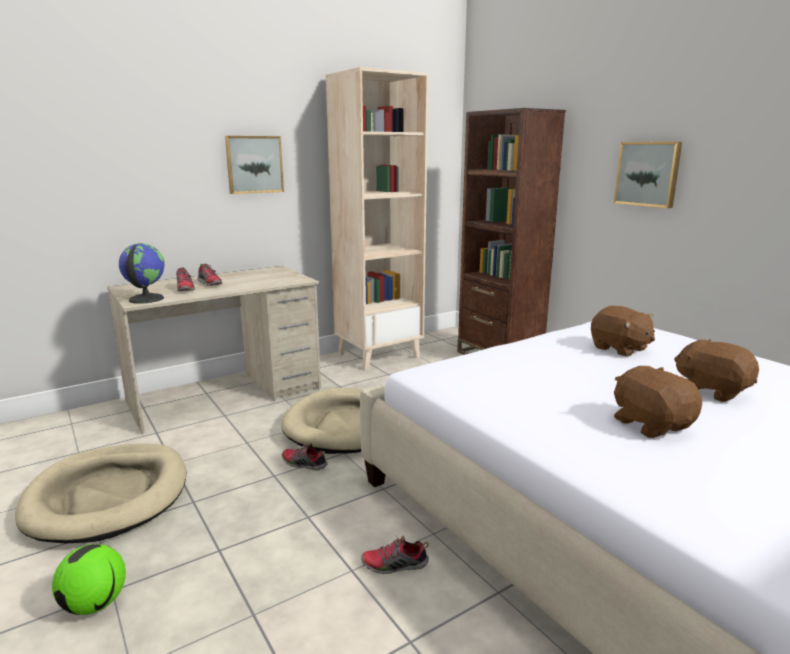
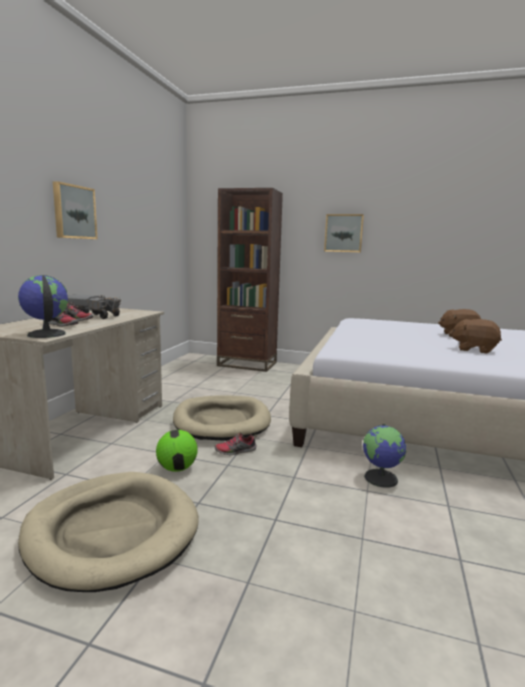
camera: 40 degrees left, 5 degrees down
football [52,544,126,615] -> football moved to [156,430,198,472]
beige bookcase [326,67,428,371] -> none
shoe [361,536,429,574] -> globe [363,424,407,488]
brown plush toy [591,306,655,357] -> none
none -> toy truck [67,294,121,319]

